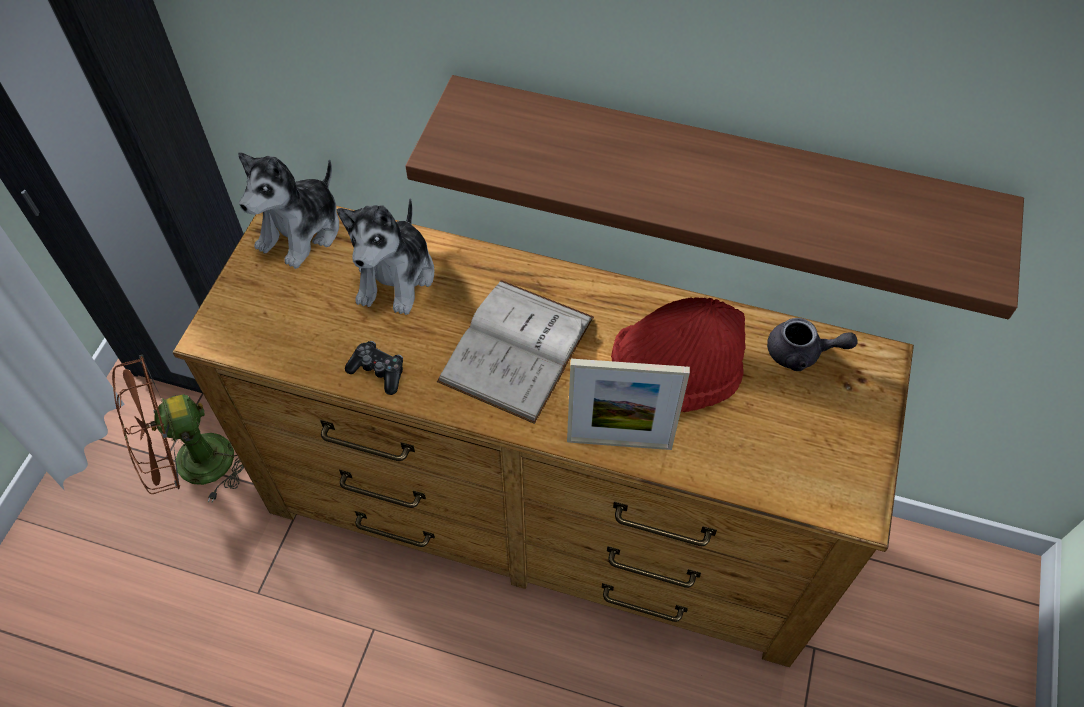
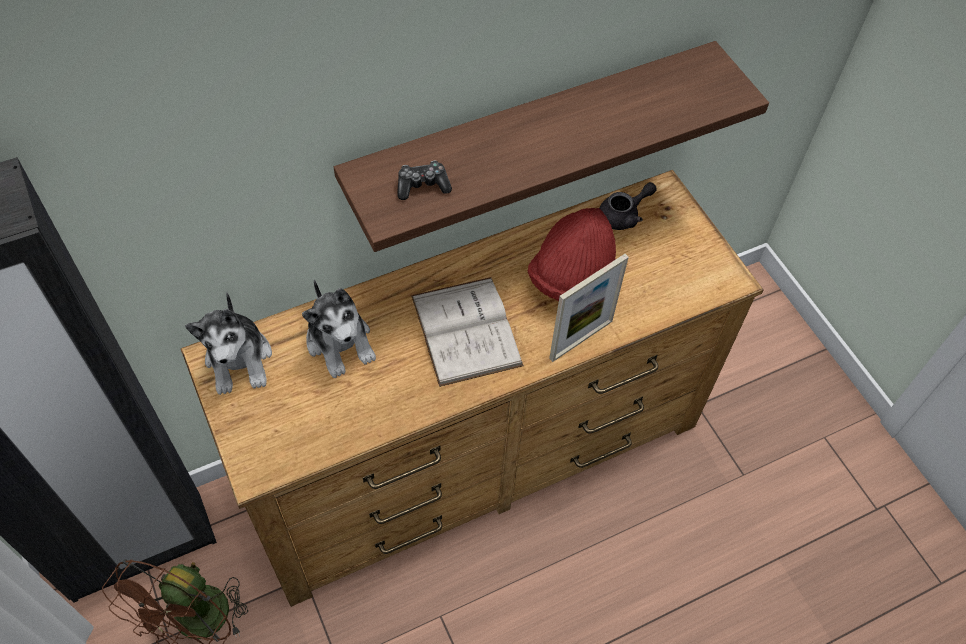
camera: 45 degrees left, 0 degrees up
game controller [345,341,403,395] -> game controller moved to [397,161,452,200]

